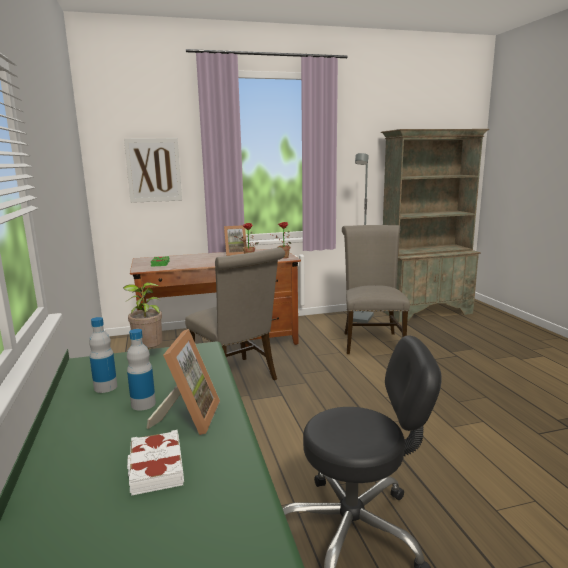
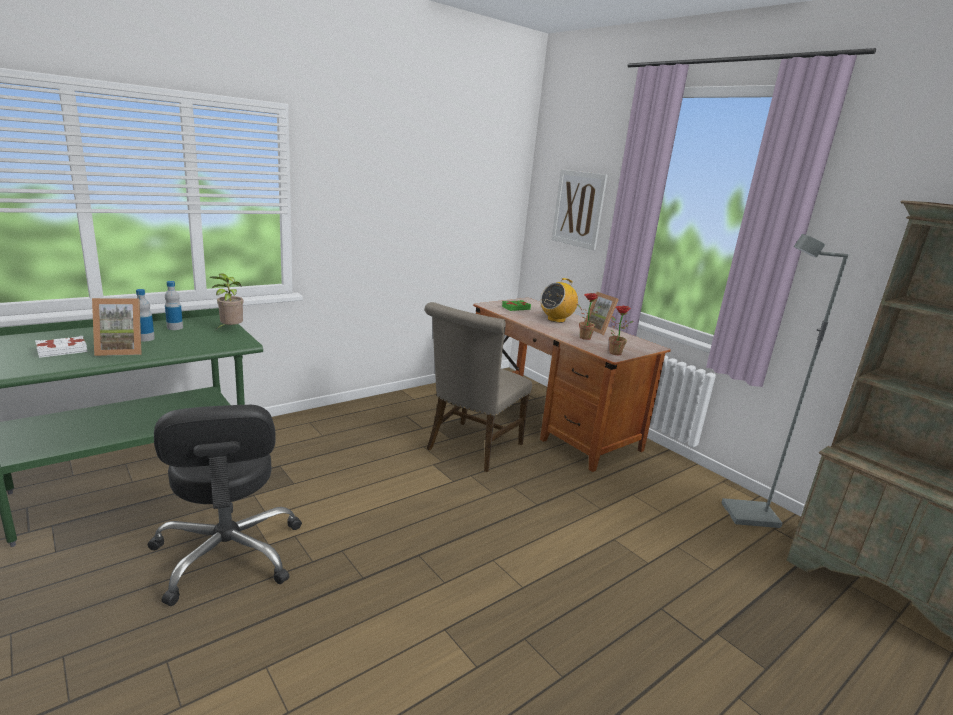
camera: 65 degrees right, 5 degrees up
beige chair [342,225,410,354] -> none
none -> radio [541,278,578,323]

